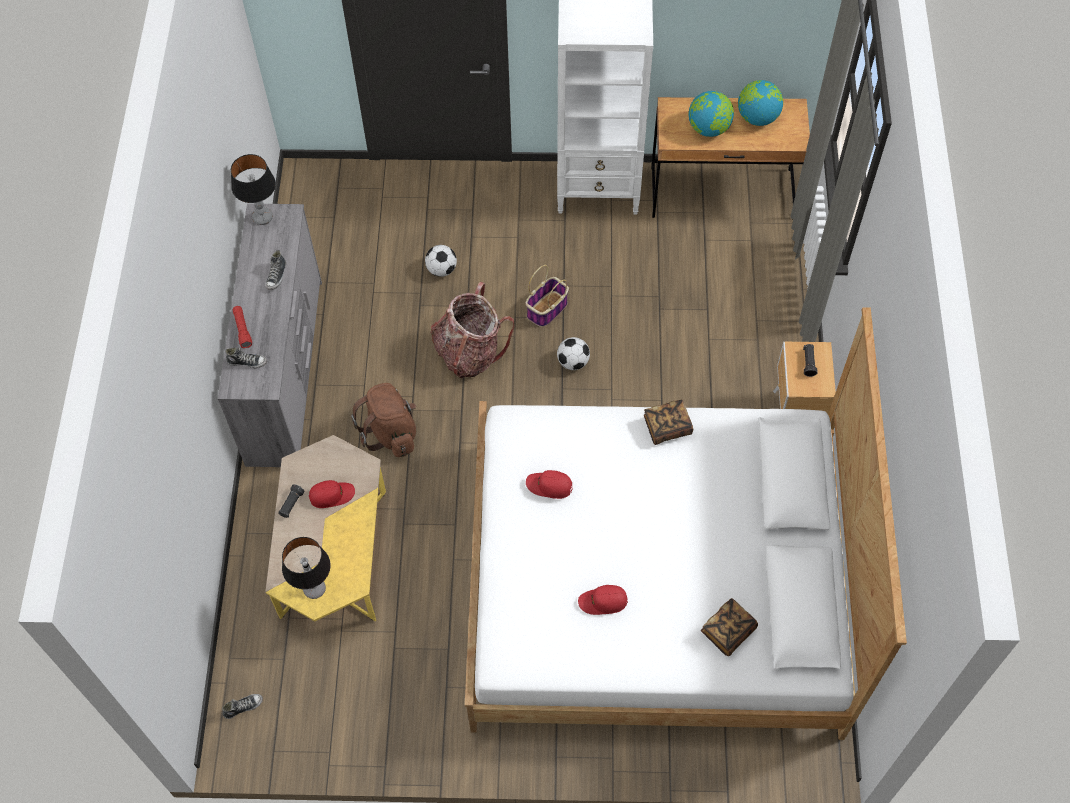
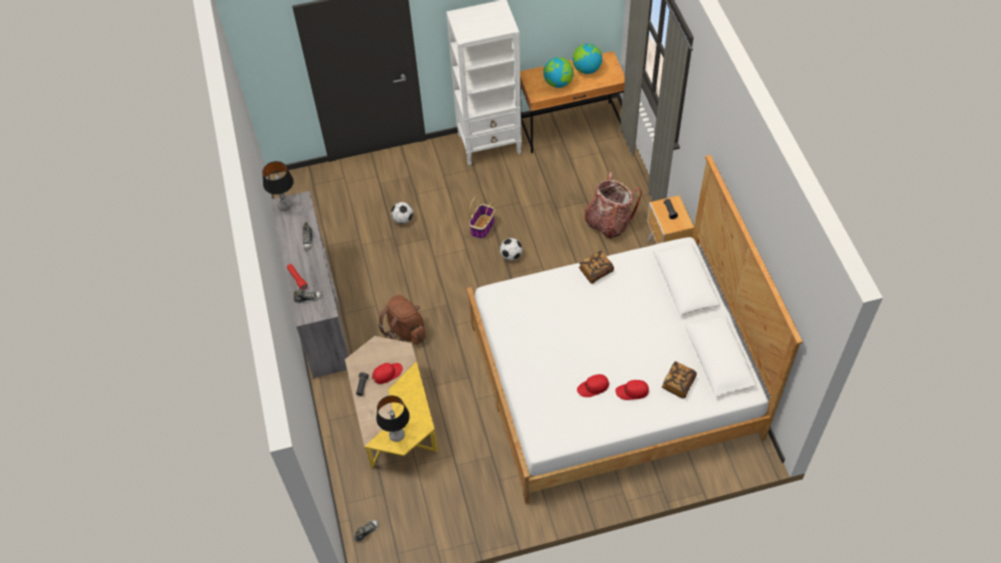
camera: 15 degrees left, 5 degrees down
backpack [430,282,514,378] -> backpack moved to [585,172,642,239]
red cap [526,470,572,499] -> red cap moved to [616,380,649,400]

